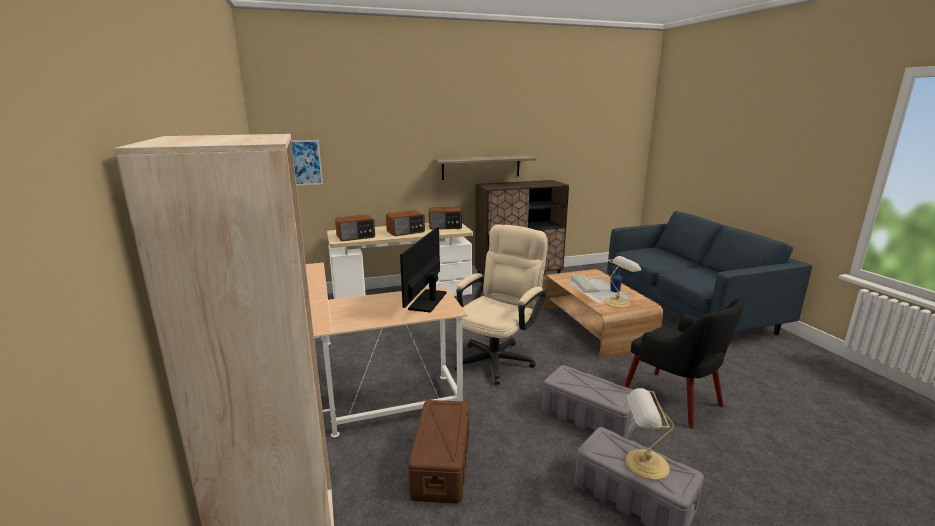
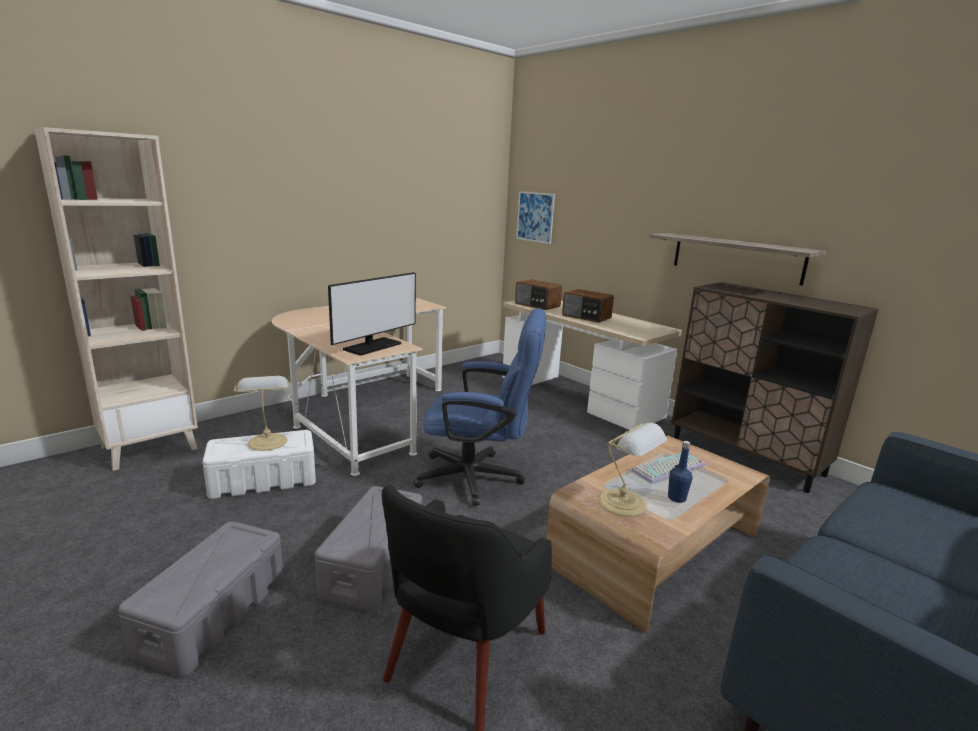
camera: 65 degrees right, 0 degrees up
monitor [400,227,447,313] -> monitor turned 135 degrees clockwise [328,272,416,356]
brown storage box [408,400,469,503] -> white storage box [203,430,316,499]
radio [429,207,462,230] -> none
beige office chair [454,224,547,385] -> blue office chair [413,308,546,506]
table lamp [625,388,674,480] -> table lamp moved to [234,376,291,451]

